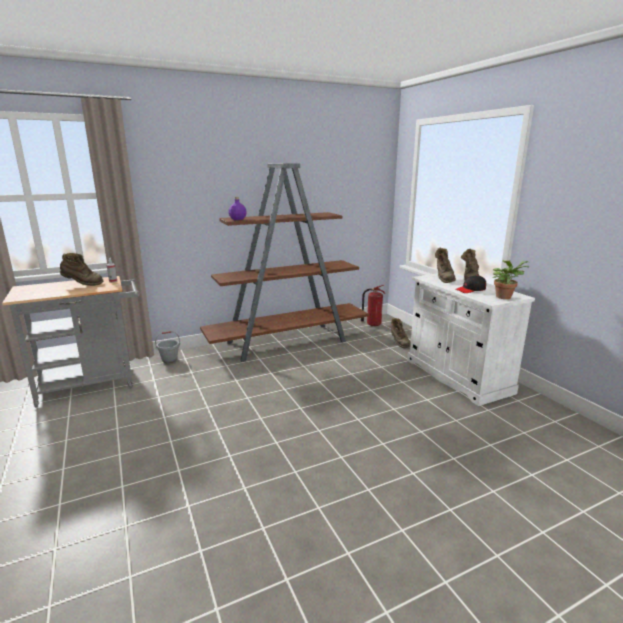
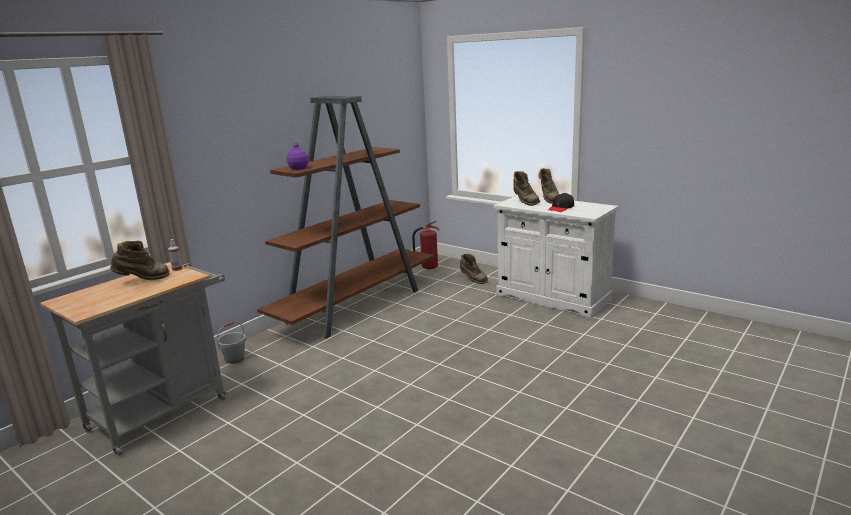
camera: 25 degrees left, 0 degrees up
potted plant [492,260,529,299] -> none

